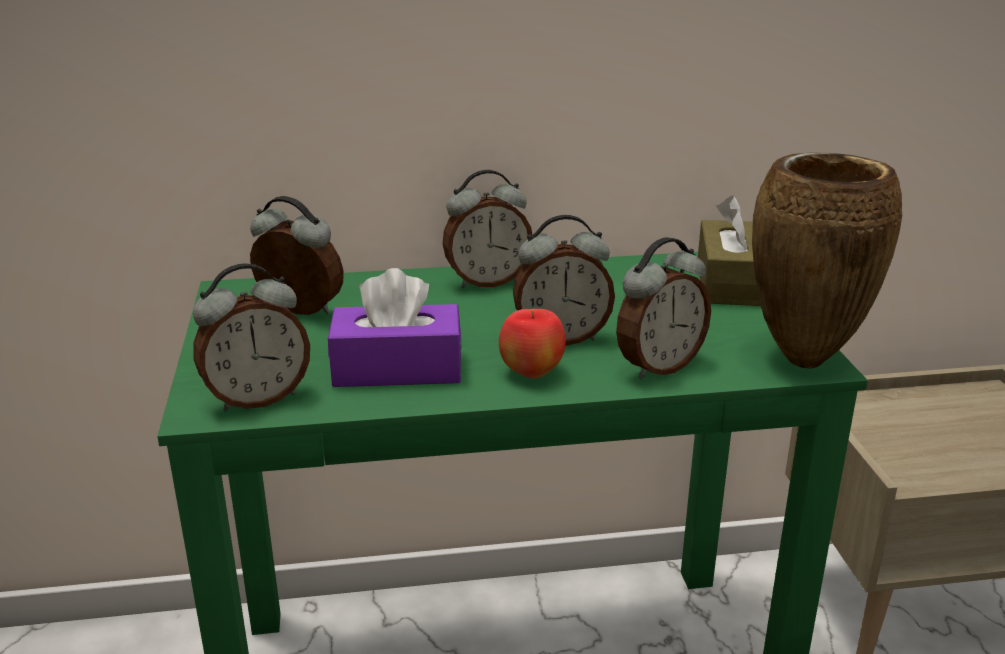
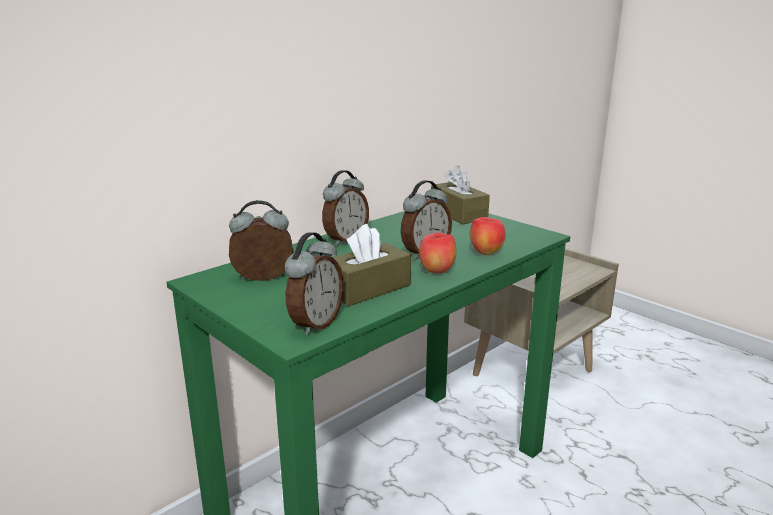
camera: 35 degrees left, 5 degrees down
purple tissue box [328,268,462,387] -> brown tissue box [333,224,411,306]
alarm clock [616,237,711,380] -> apple [470,217,506,255]
brown vase [752,152,902,369] -> none

